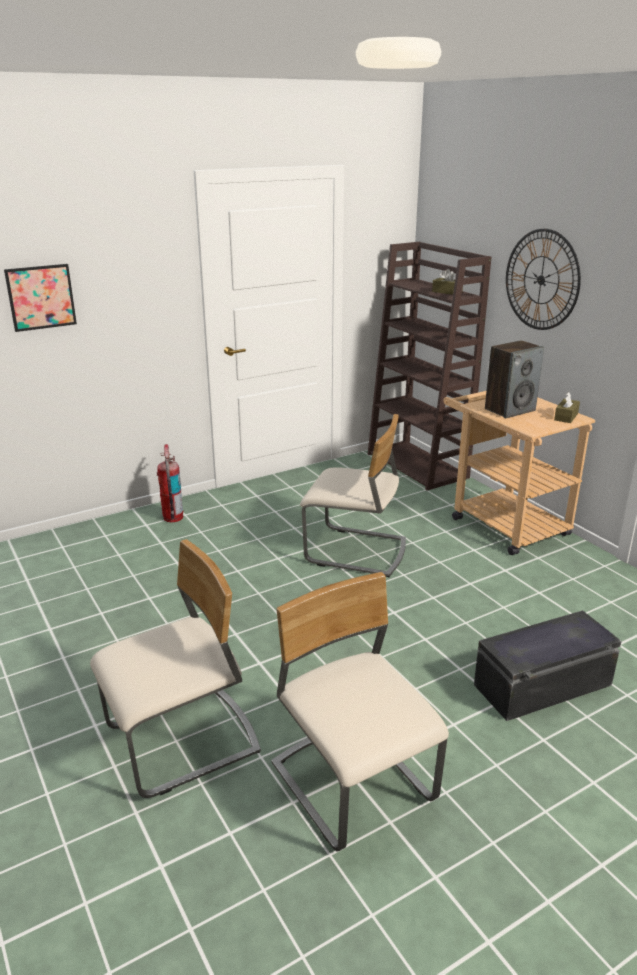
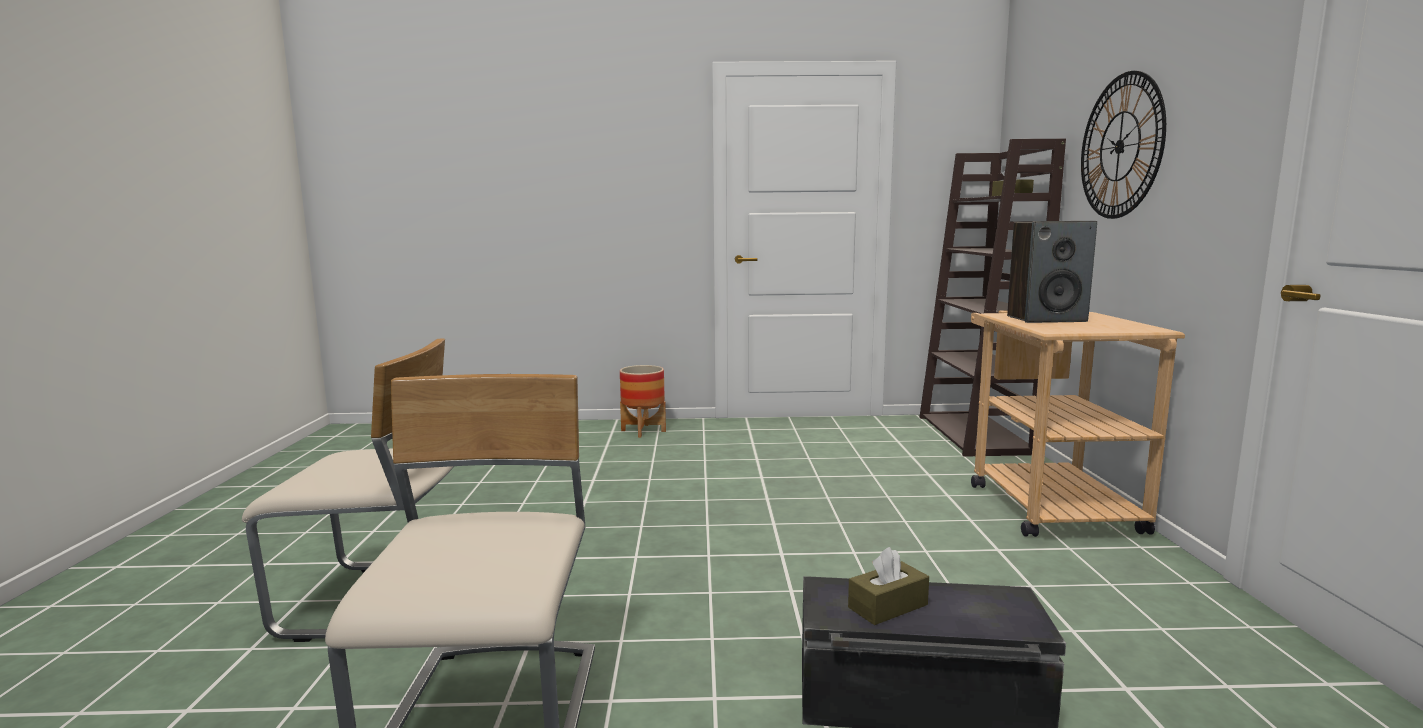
camera: 30 degrees right, 15 degrees down
picture [4,264,77,332] -> none
fire extinguisher [157,444,183,522] -> planter [620,365,666,438]
beige chair [300,414,406,577] -> none
brown tissue box [554,392,580,423] -> brown tissue box moved to [848,547,929,625]

